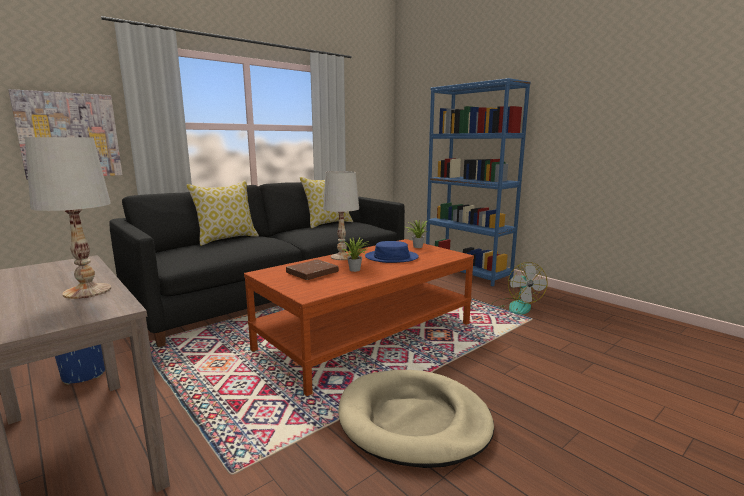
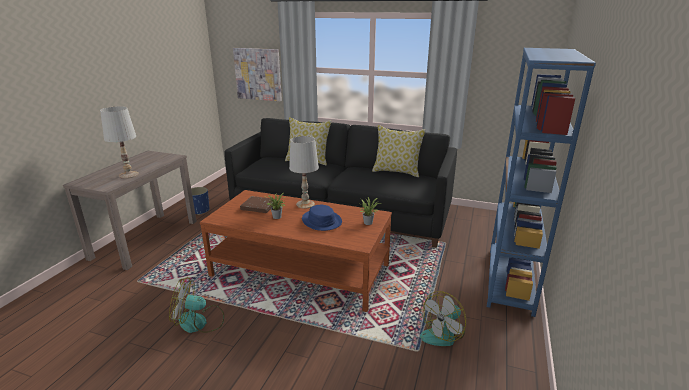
camera: 60 degrees right, 10 degrees up
beige dog bed [338,370,494,468] -> fan [169,277,224,333]

